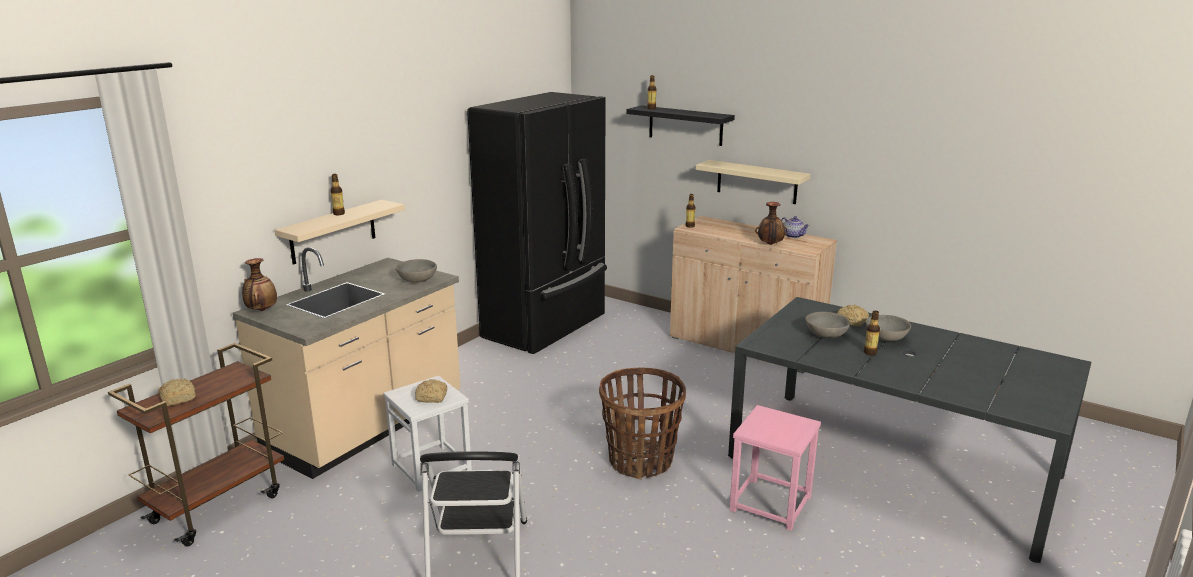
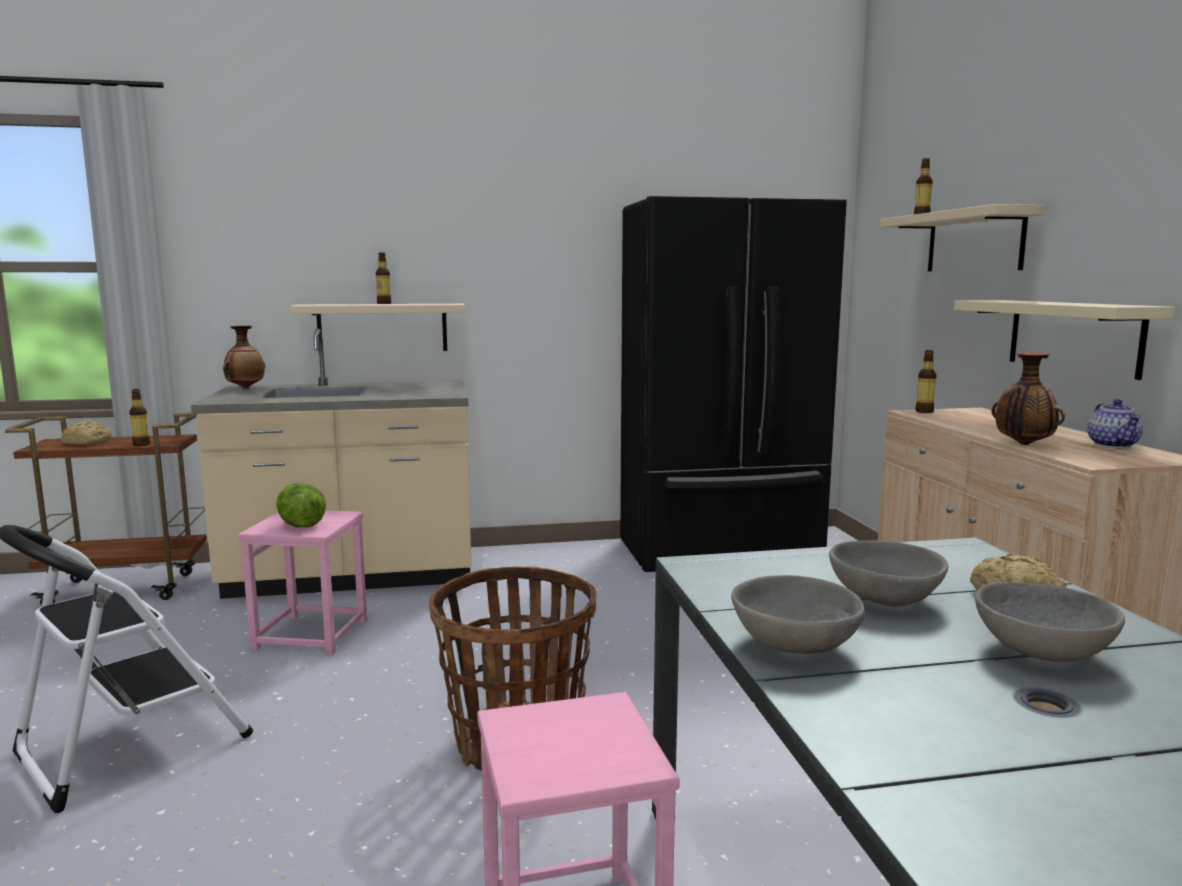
camera: 45 degrees right, 10 degrees down
white stool [383,376,472,492] -> pink stool [238,510,367,655]
grey bowl [396,259,437,283] -> grey bowl moved to [731,575,865,654]
bread [415,379,447,403] -> lettuce [276,483,326,528]
black shelf [626,106,735,146] -> beige shelf [880,204,1045,272]
bottle [864,311,880,355] -> bottle moved to [129,389,150,446]

